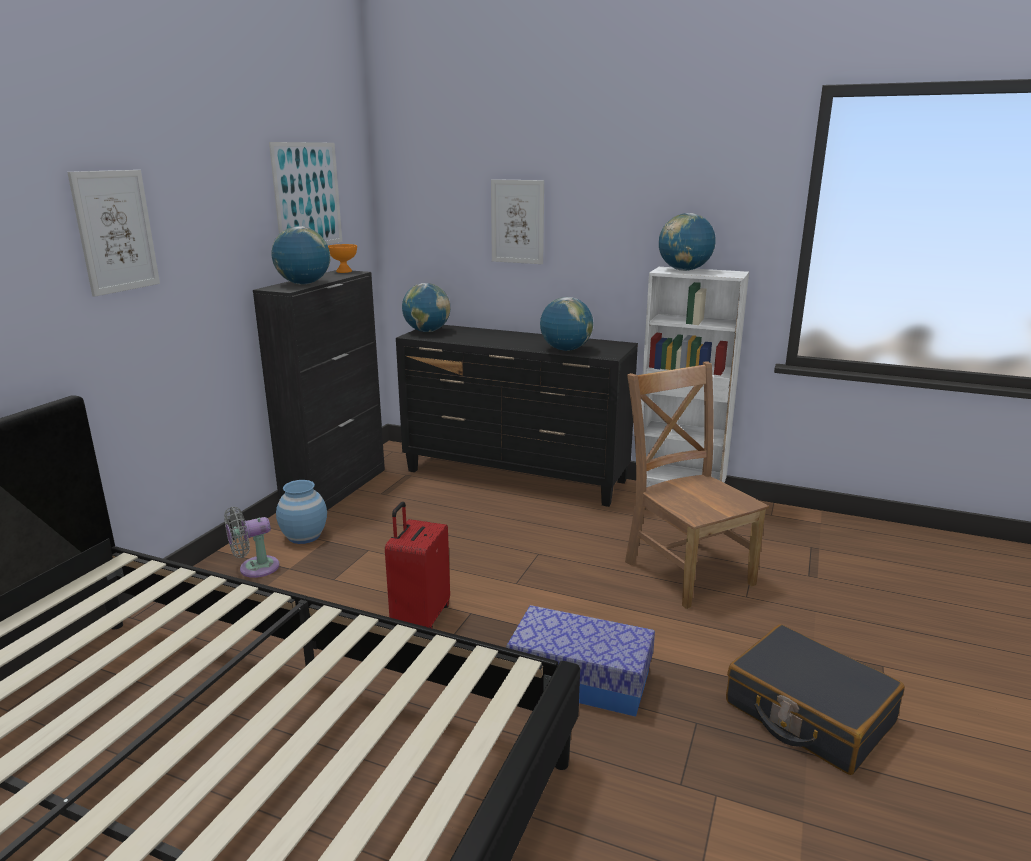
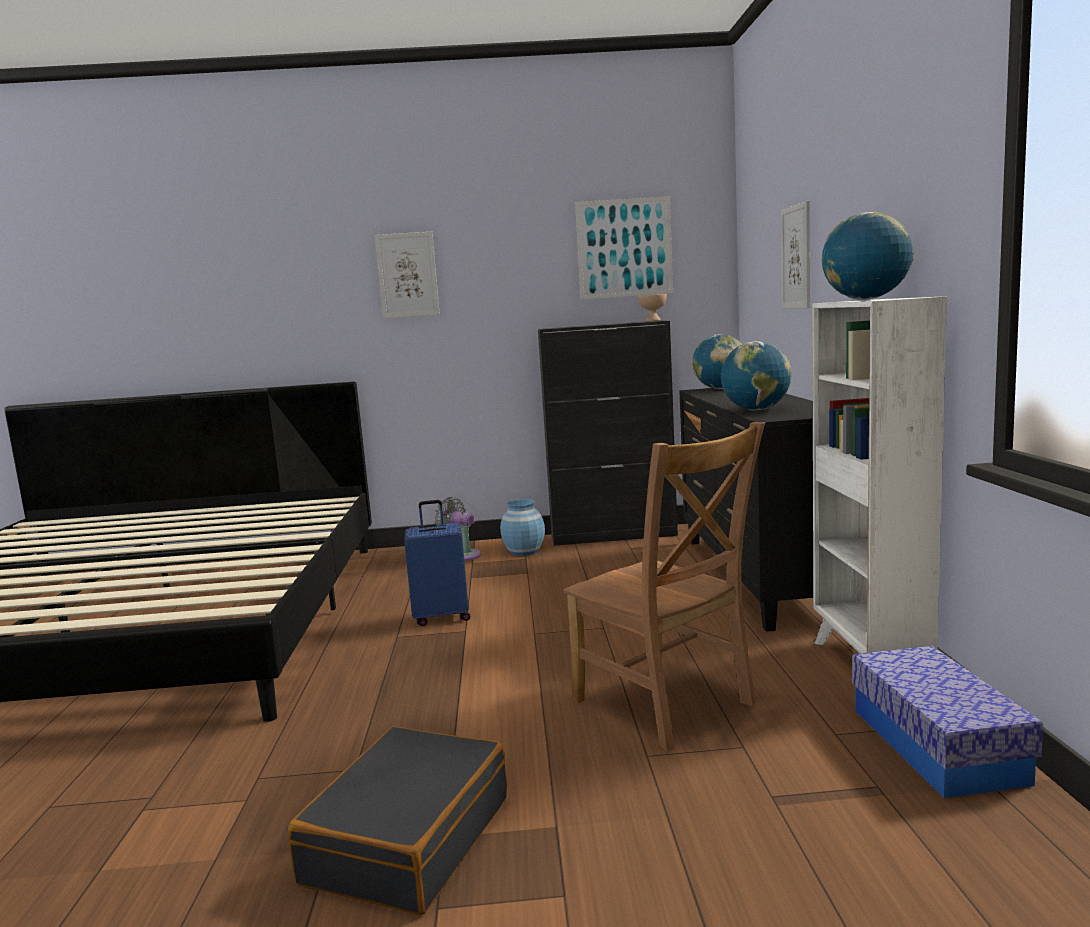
camera: 65 degrees right, 10 degrees down
globe [272,226,330,284] -> none
orange bowl [328,244,357,273] -> beige bowl [637,294,667,321]
red suitcase [385,502,450,629] -> blue suitcase [404,500,470,626]
storage box [506,605,655,717] -> storage box moved to [852,646,1043,798]
brown chair [625,361,769,609] -> brown chair turned 105 degrees clockwise [563,422,765,751]

